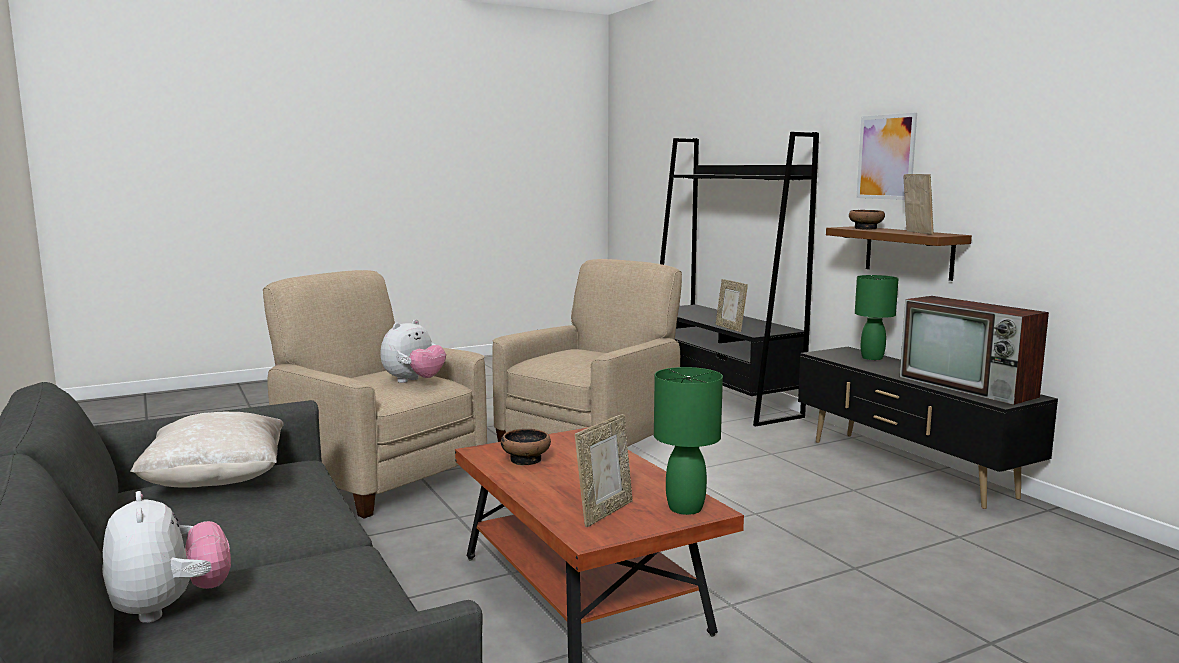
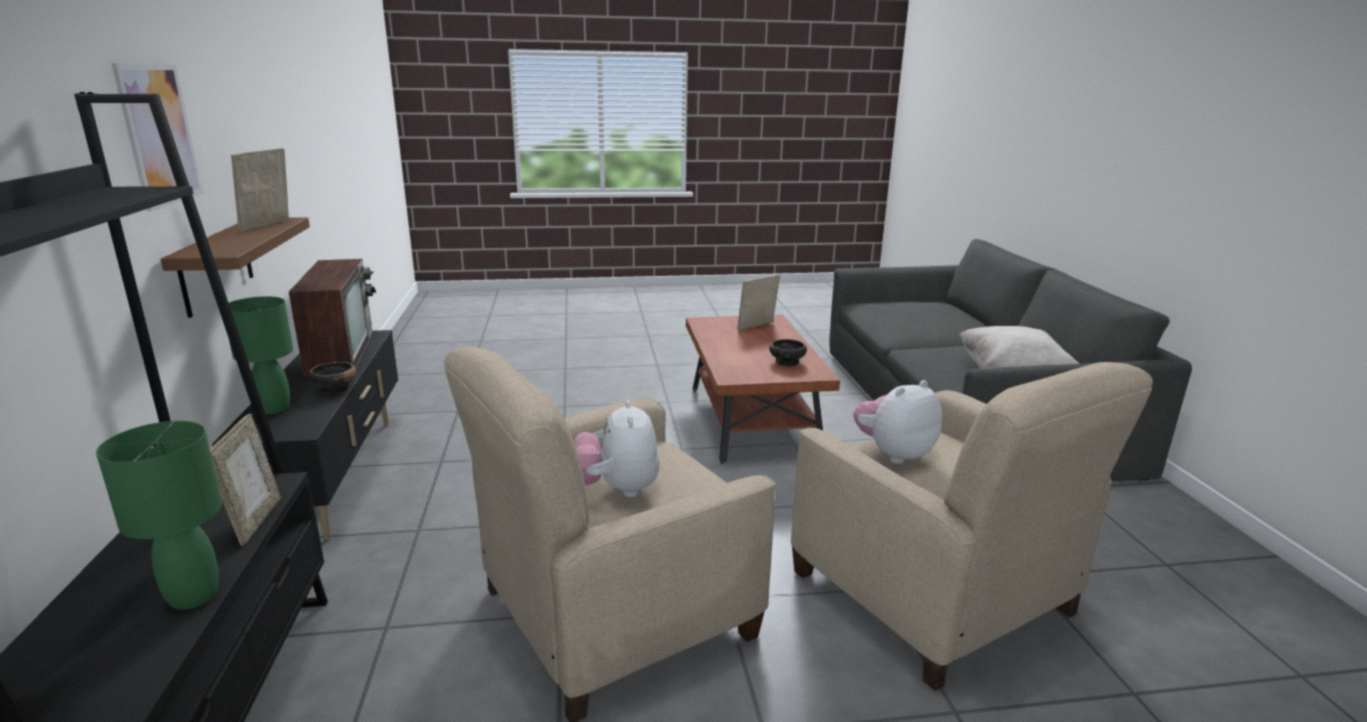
camera: 160 degrees left, 10 degrees up
plush toy [102,491,231,623] -> plush toy moved to [574,400,660,497]
green table lamp [654,367,723,515] -> green table lamp moved to [96,421,222,610]
bowl [849,210,885,230] -> bowl moved to [309,362,356,394]

